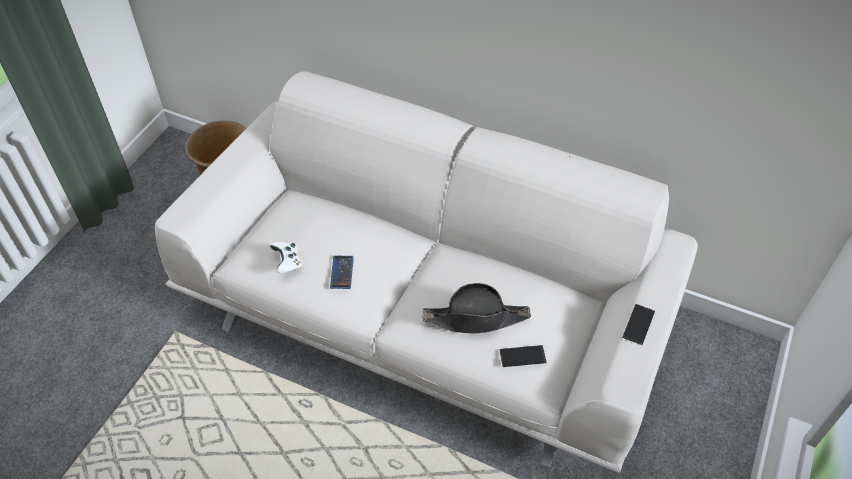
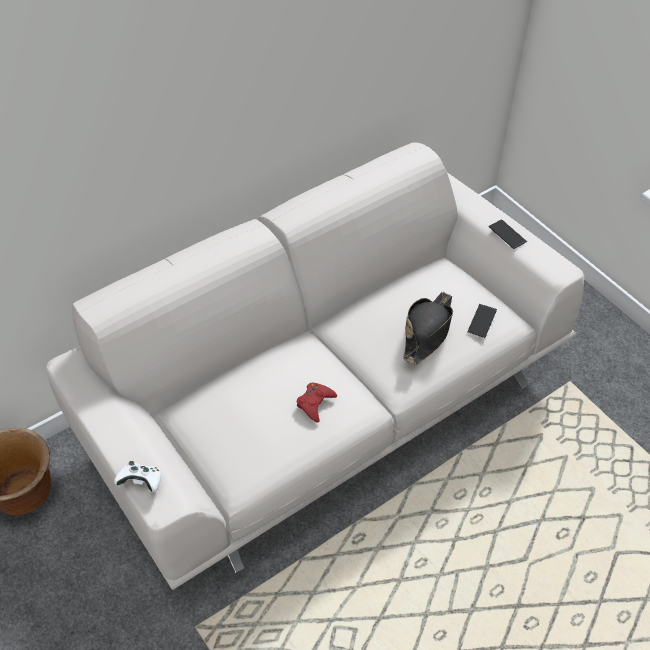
camera: 60 degrees left, 0 degrees up
white game controller [270,242,302,273] -> white game controller moved to [114,461,161,492]
phone [330,256,354,289] -> red game controller [297,383,337,423]

